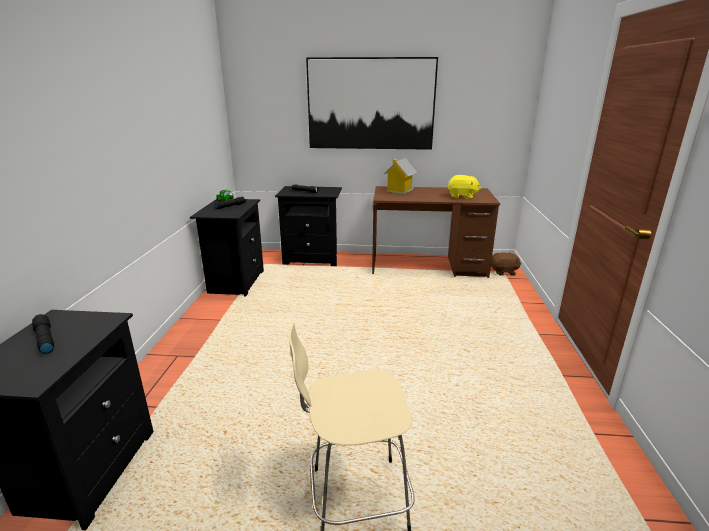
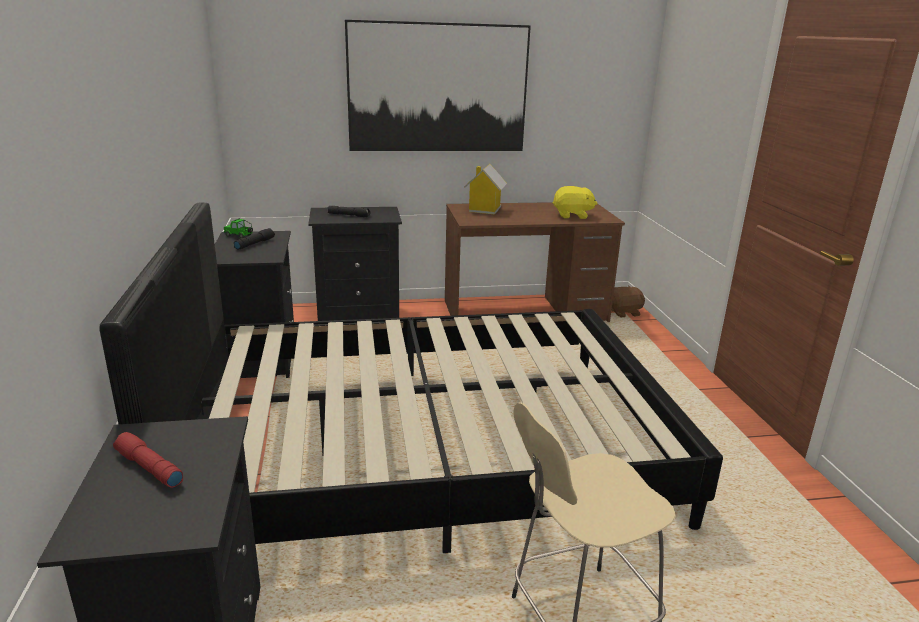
camera: 15 degrees left, 0 degrees up
black flashlight [32,314,54,354] -> red flashlight [113,432,183,488]
none -> black bed [99,202,723,553]

